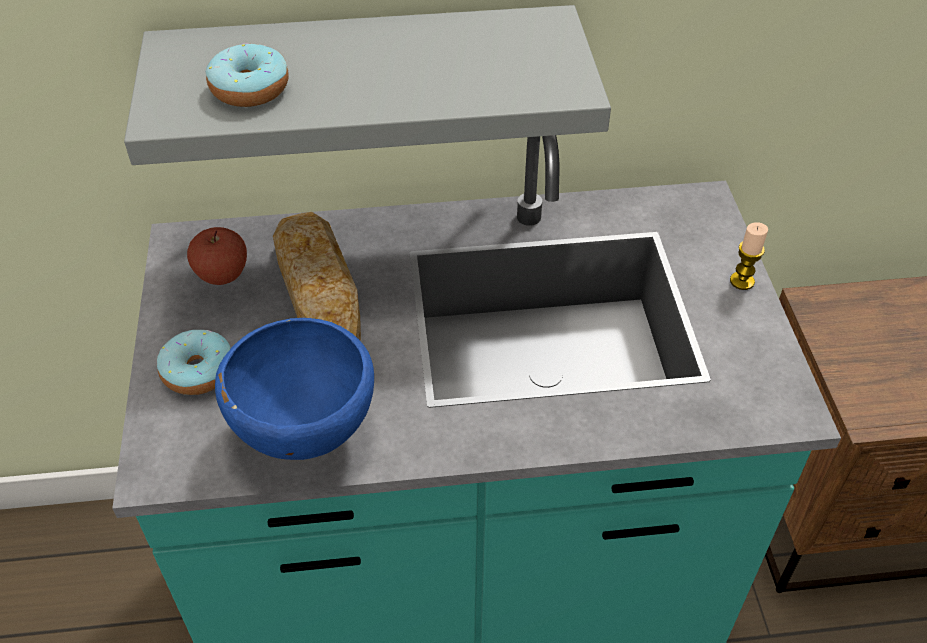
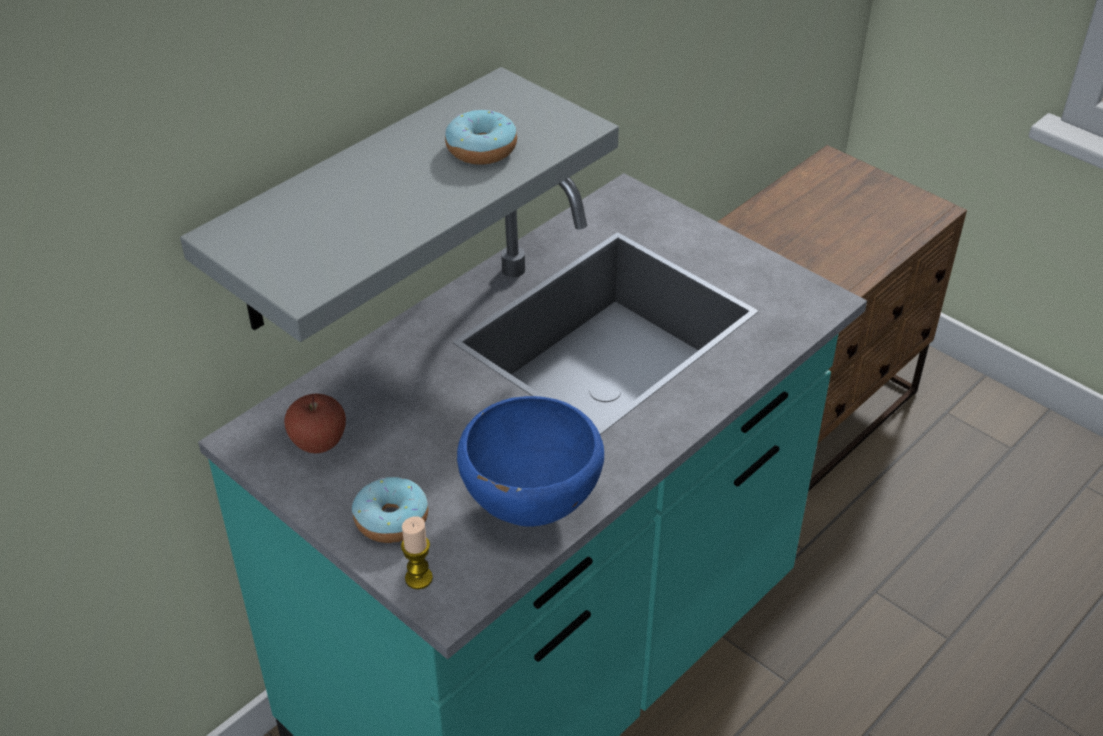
camera: 40 degrees left, 5 degrees down
donut [206,43,289,107] -> donut moved to [445,110,517,165]
bread [273,212,361,340] -> none
candle [730,222,768,290] -> candle moved to [401,516,433,590]

